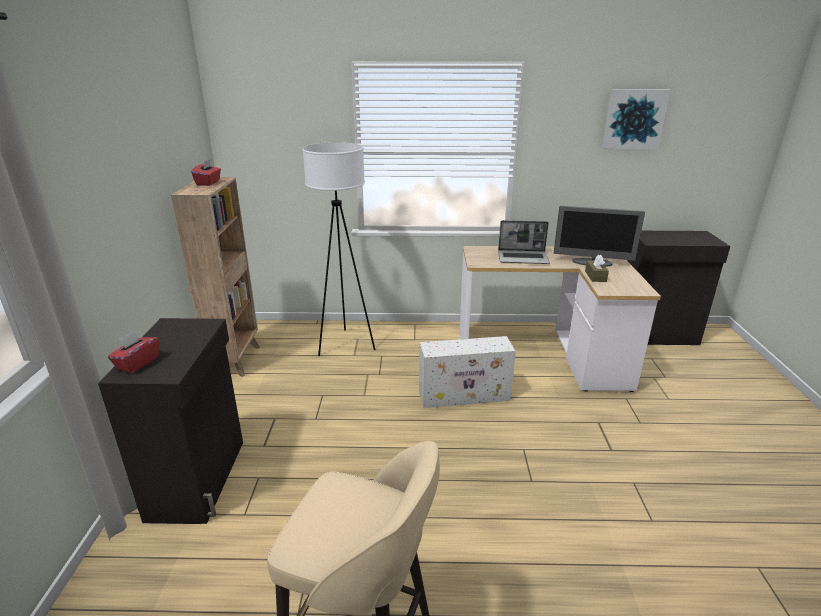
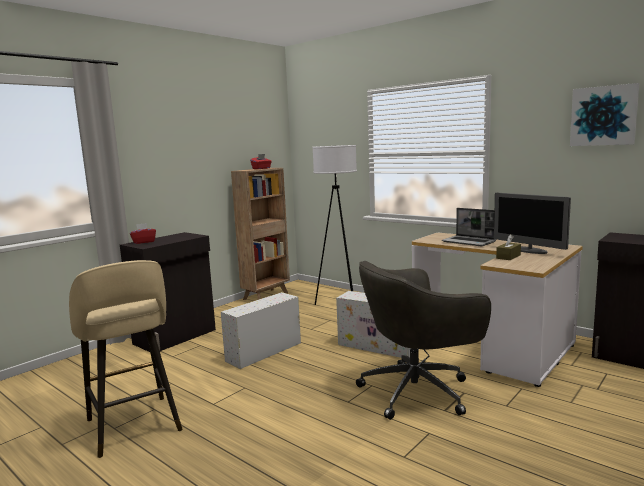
camera: 40 degrees right, 15 degrees down
none -> white storage box [221,292,301,369]
none -> grey office chair [356,261,491,420]

